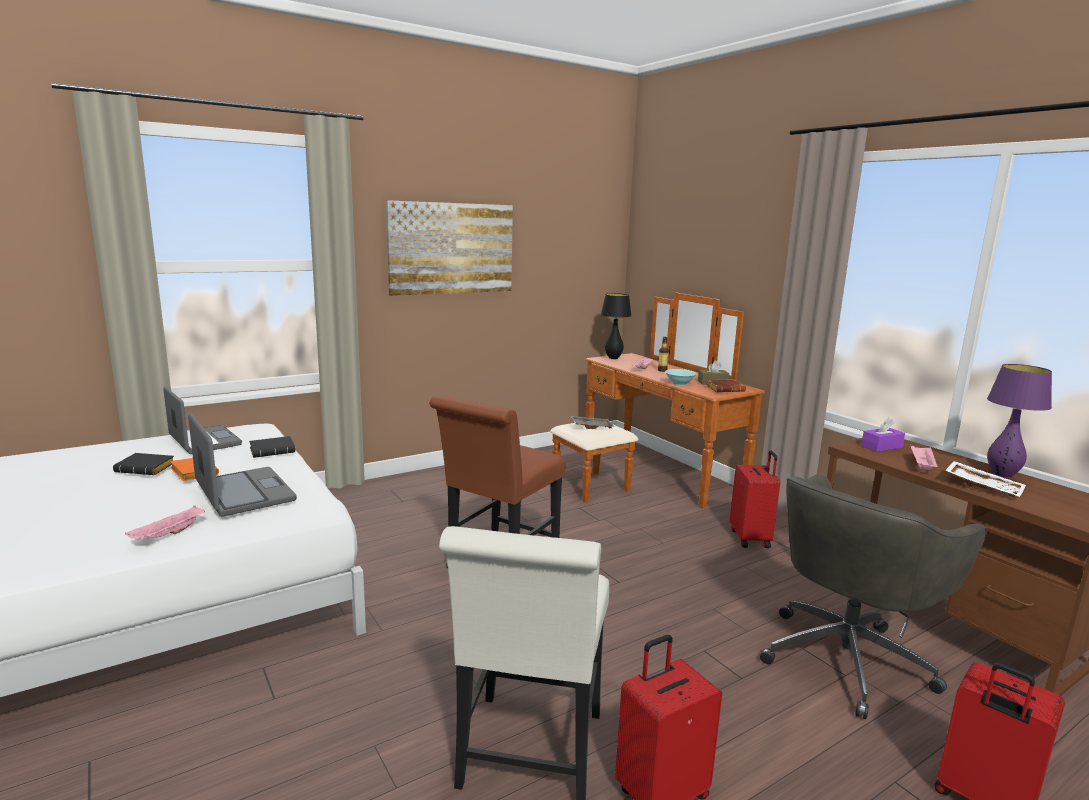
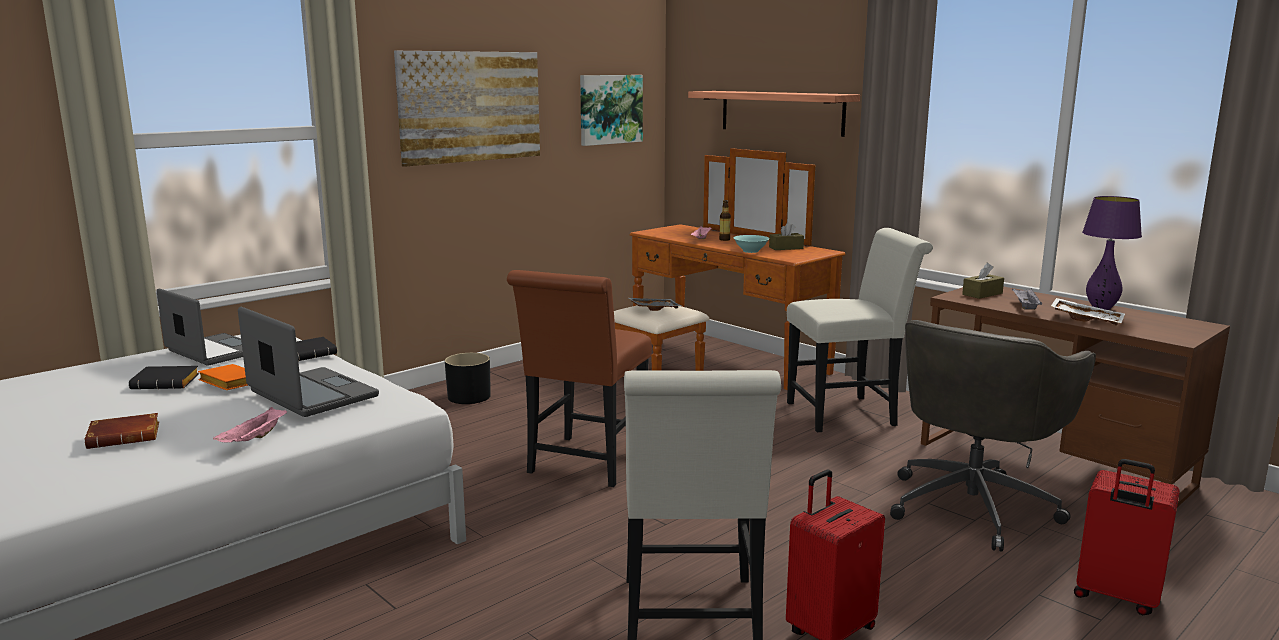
camera: 10 degrees left, 0 degrees up
black table lamp [601,293,632,359] -> none
brown book [706,379,746,392] -> brown book moved to [85,413,159,449]
red suitcase [730,450,780,548] -> white chair [787,228,933,432]
purple tissue box [861,418,905,452] -> brown tissue box [962,263,1004,299]
pink tray [911,446,937,470] -> grey tray [1012,288,1042,310]
none -> black planter [445,353,491,404]
none -> picture [580,75,643,146]
none -> shelf [688,91,860,137]

